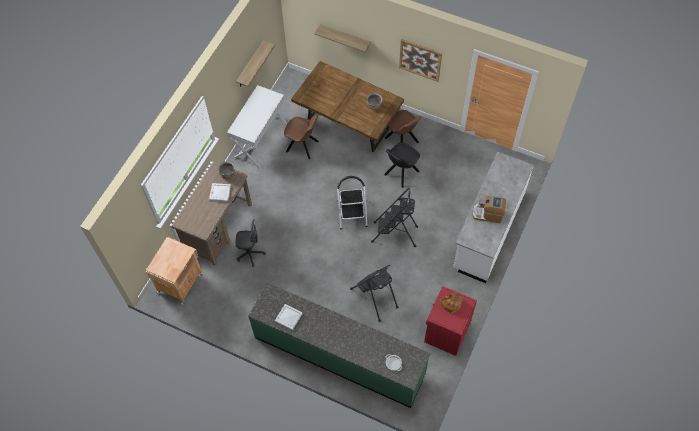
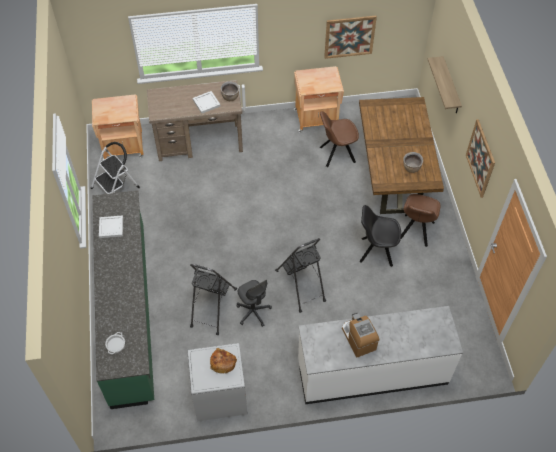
camera: 55 degrees right, 5 degrees down
white console table [227,85,287,168] -> brown cart [294,66,344,133]
grey office chair [235,219,266,267] -> grey office chair moved to [237,280,272,327]
shelf [236,41,275,87] -> picture [324,16,377,59]
brown chair [284,115,319,159] -> brown chair turned 90 degrees clockwise [320,111,359,167]
step ladder [337,176,368,230] -> step ladder moved to [91,142,140,194]
red washing machine [424,286,477,356] -> white washing machine [187,343,247,421]

